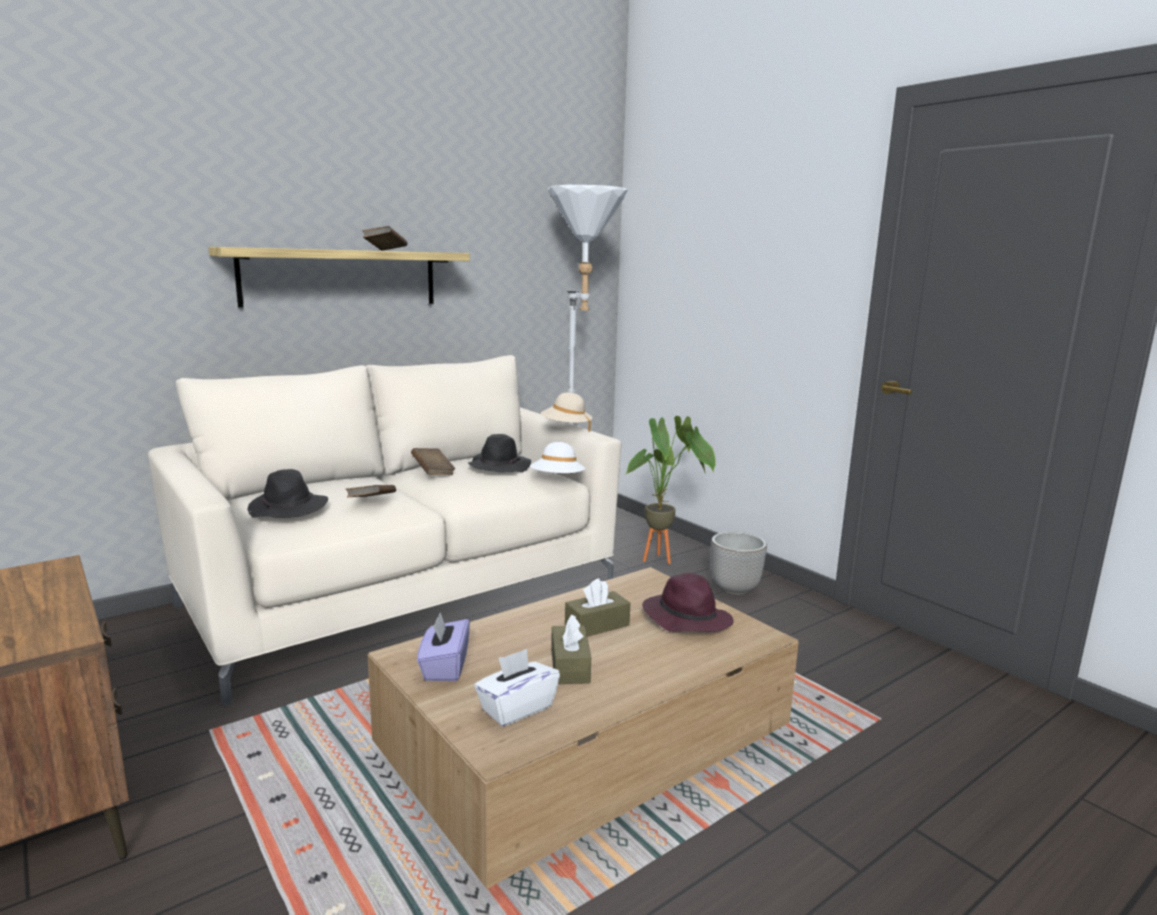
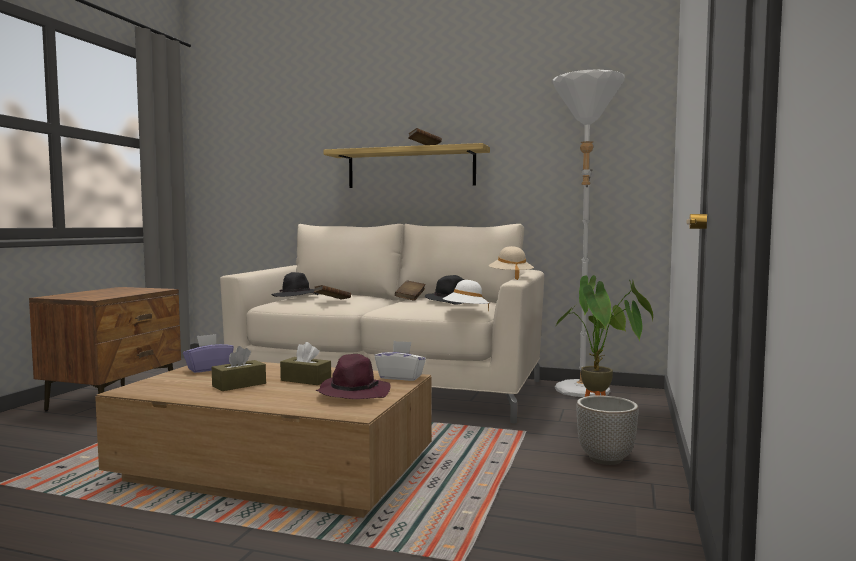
camera: 55 degrees right, 10 degrees down
white tissue box [474,649,560,726] -> white tissue box moved to [375,341,426,381]

